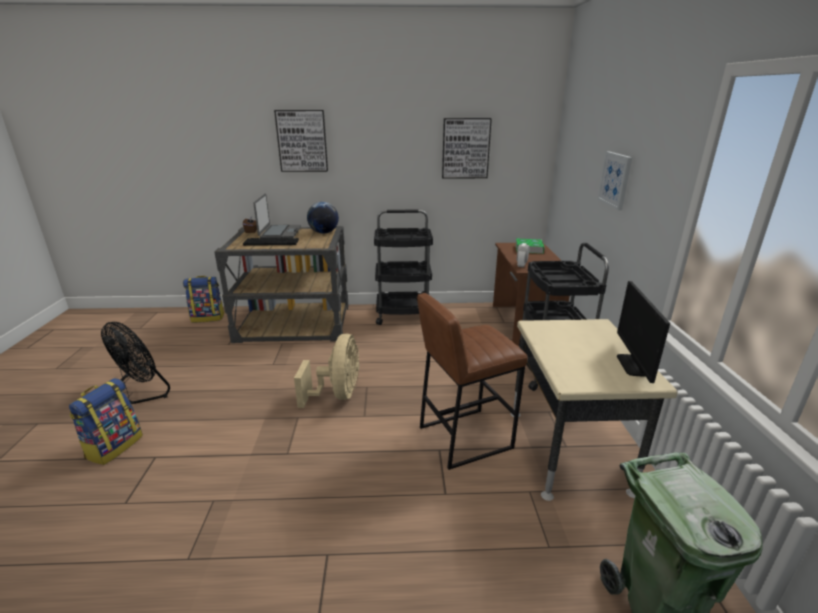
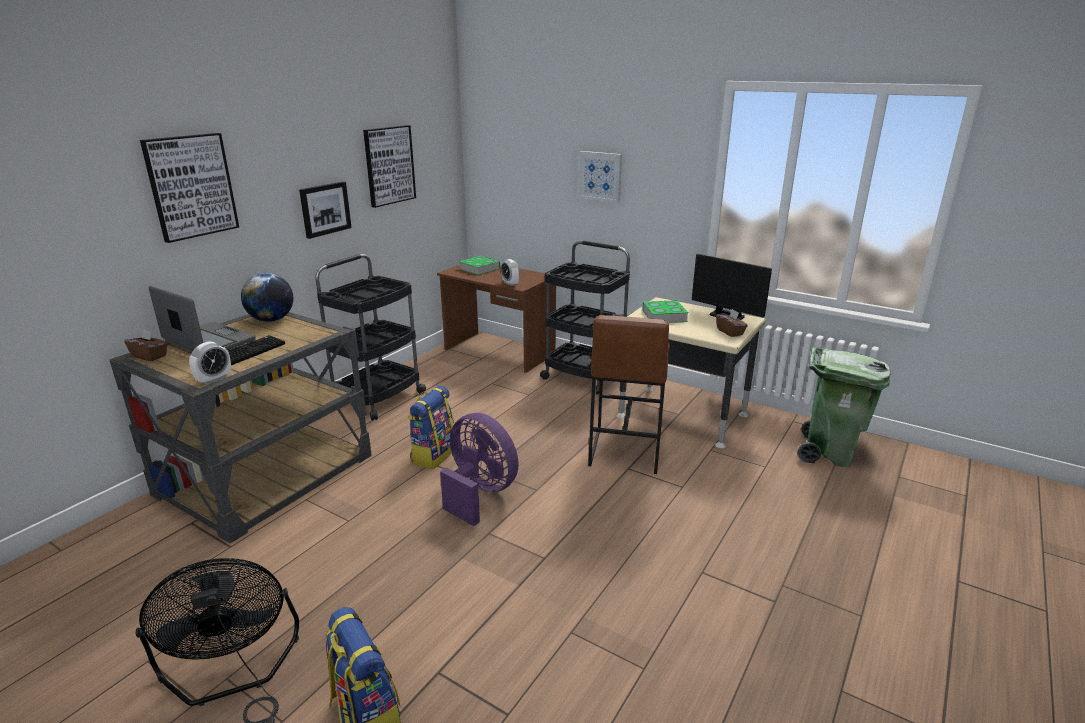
camera: 55 degrees left, 0 degrees up
backpack [183,276,224,323] -> backpack moved to [408,386,454,469]
beige fan [294,333,359,408] -> purple fan [440,413,519,526]
none -> alarm clock [189,341,231,385]
none -> picture [299,181,352,239]
none -> book [642,300,689,323]
none -> brown tissue box [716,309,748,337]

